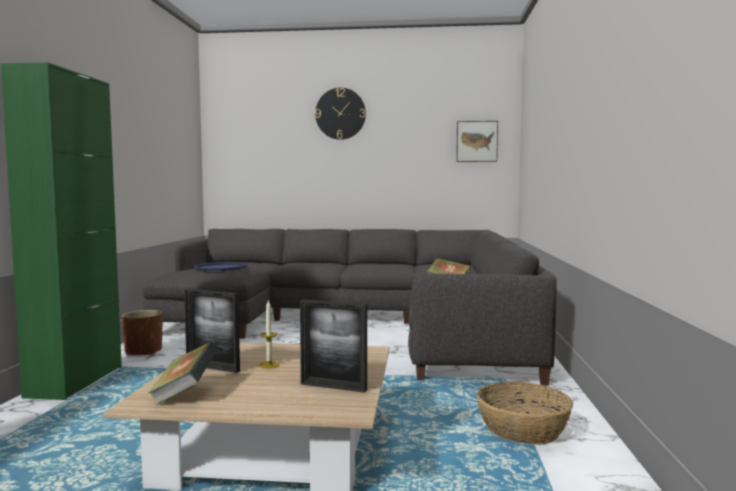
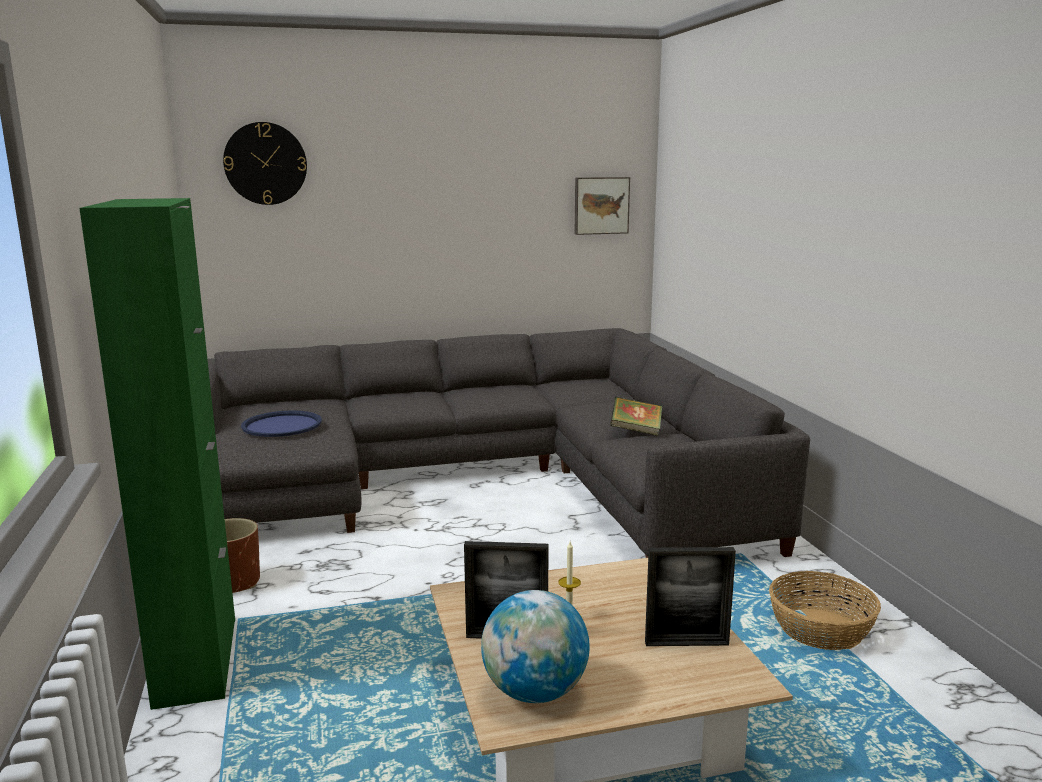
camera: 20 degrees left, 10 degrees up
book [148,342,217,405] -> globe [481,590,590,703]
wall clock [315,88,366,140] -> wall clock moved to [223,122,307,205]

